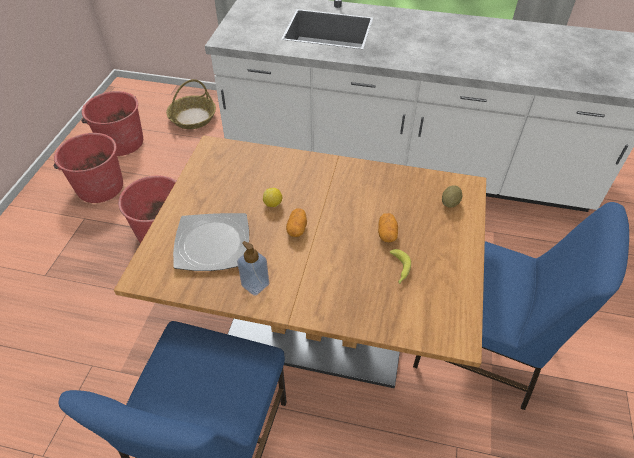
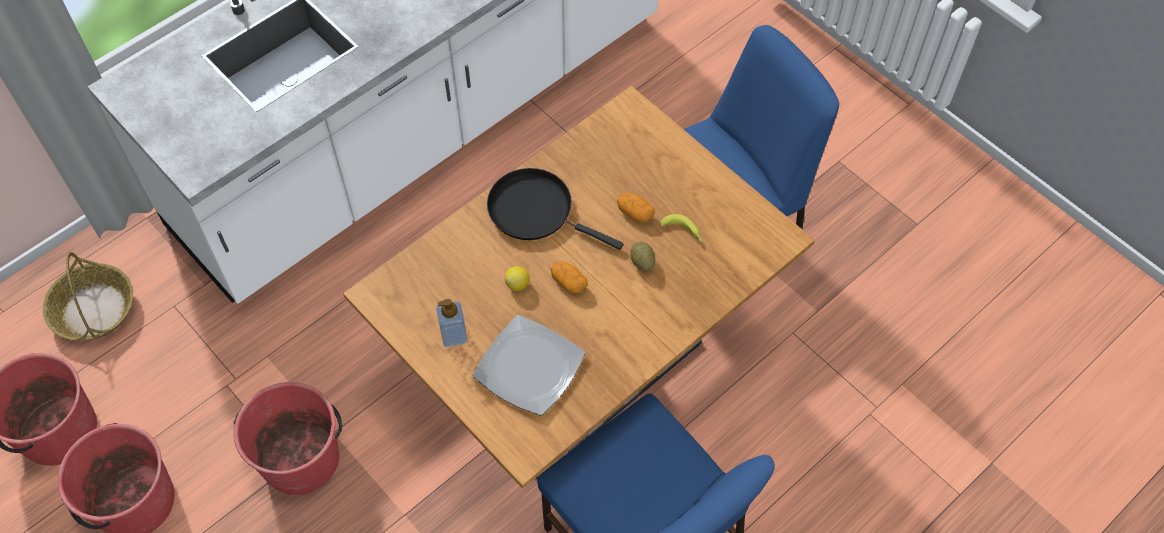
camera: 55 degrees left, 10 degrees up
soap dispenser [237,241,269,296] -> soap dispenser moved to [436,299,468,347]
potato [442,185,462,208] -> potato moved to [630,242,655,271]
none -> black frying pan [487,168,624,250]

